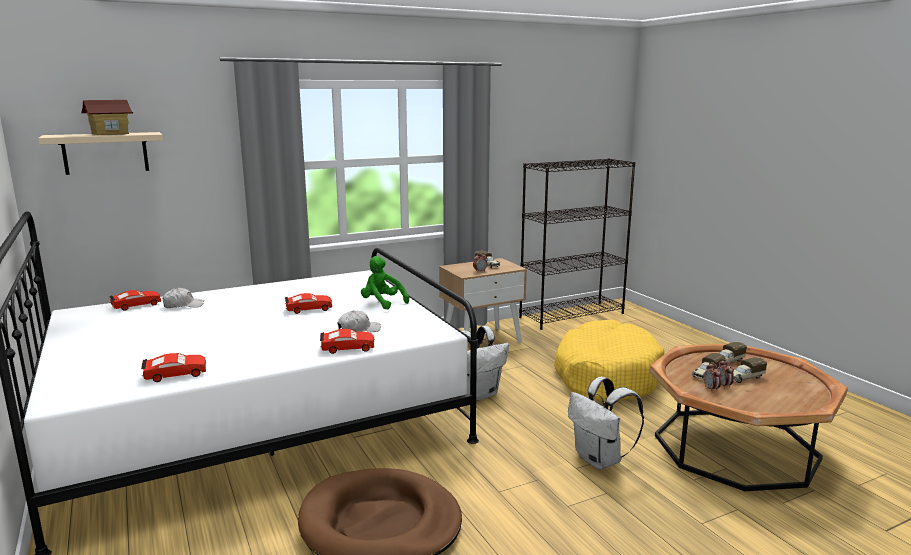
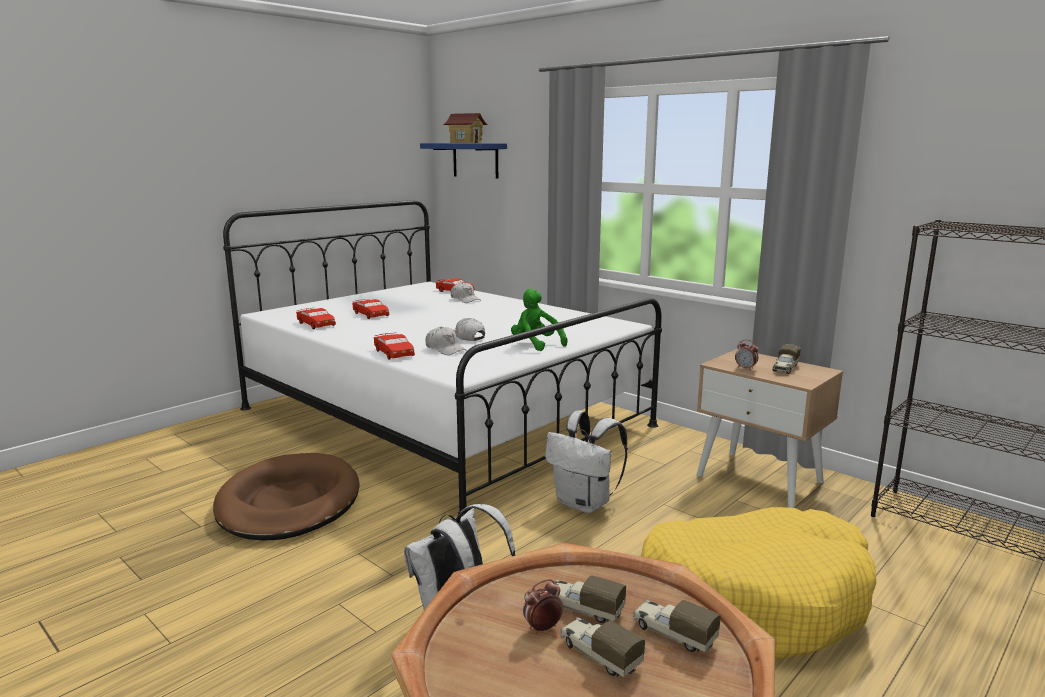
camera: 70 degrees right, 0 degrees up
beige shelf [38,132,163,175] -> blue shelf [420,143,507,178]
red toy car [285,293,332,314] -> red toy car moved to [352,299,390,319]
green plush toy [361,256,409,310] -> green plush toy turned 60 degrees counterclockwise [511,289,568,351]
alarm clock [704,362,721,392] -> none
none -> white cap [454,318,485,341]

